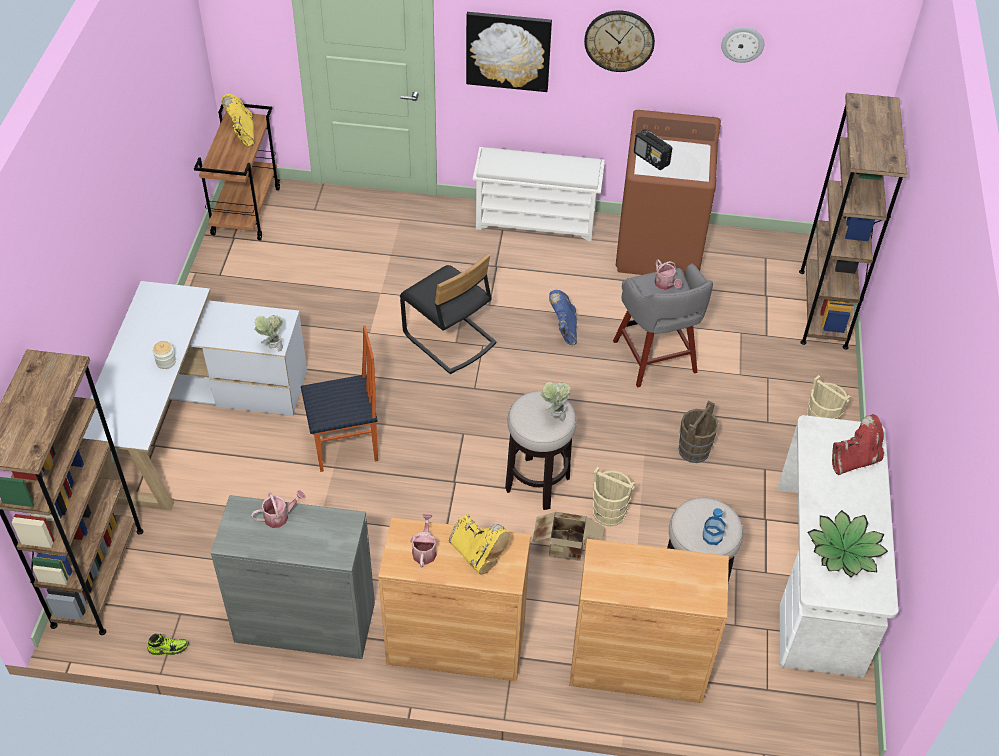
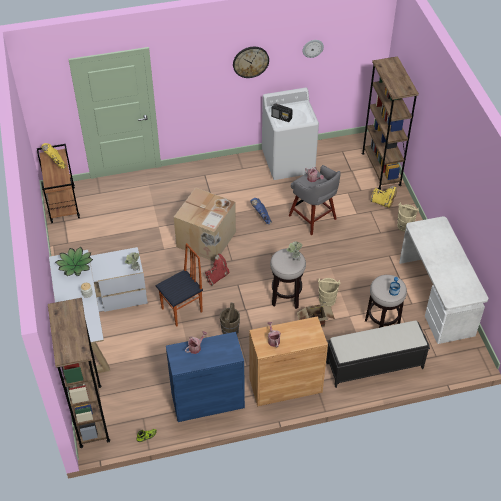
camera: 20 degrees left, 0 degrees up
grey cabinet [211,495,375,659] -> blue cabinet [166,332,245,422]
black chair [400,254,497,374] -> cardboard box [174,187,236,262]
yellow boot [449,514,509,575] -> yellow boot moved to [371,186,397,208]
picture [466,12,552,92] -> none
white shoe rack [473,147,605,242] -> none
brown cabinet [569,539,729,703] -> black bench [326,321,430,388]
brown washing machine [616,110,721,275] -> white washing machine [262,88,319,180]
brown bucket [678,400,719,463] -> brown bucket moved to [220,302,240,334]
potted plant [808,510,888,577] -> potted plant moved to [55,247,93,276]
red boot [832,414,884,475] -> red boot moved to [205,254,229,286]

